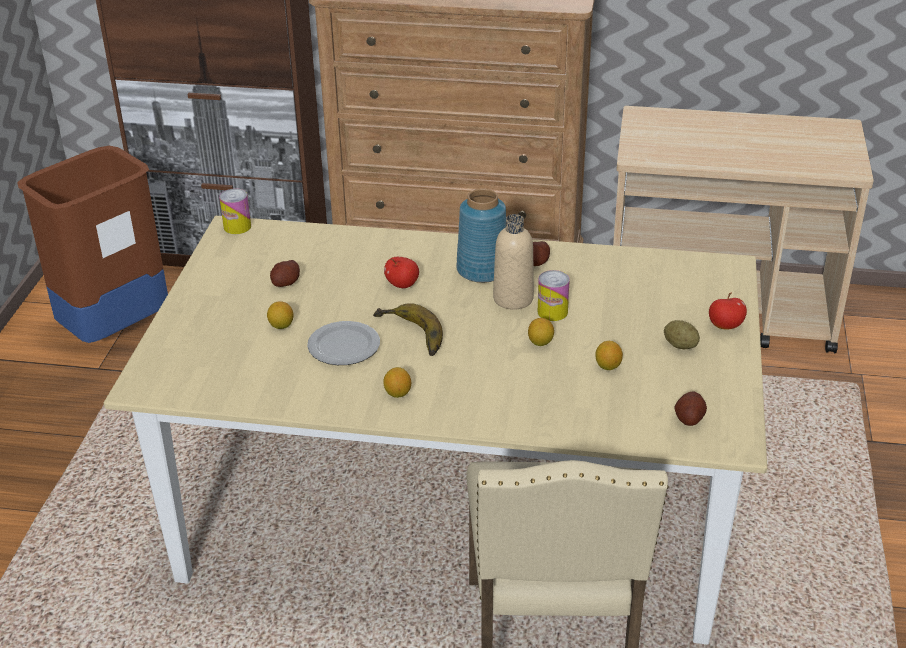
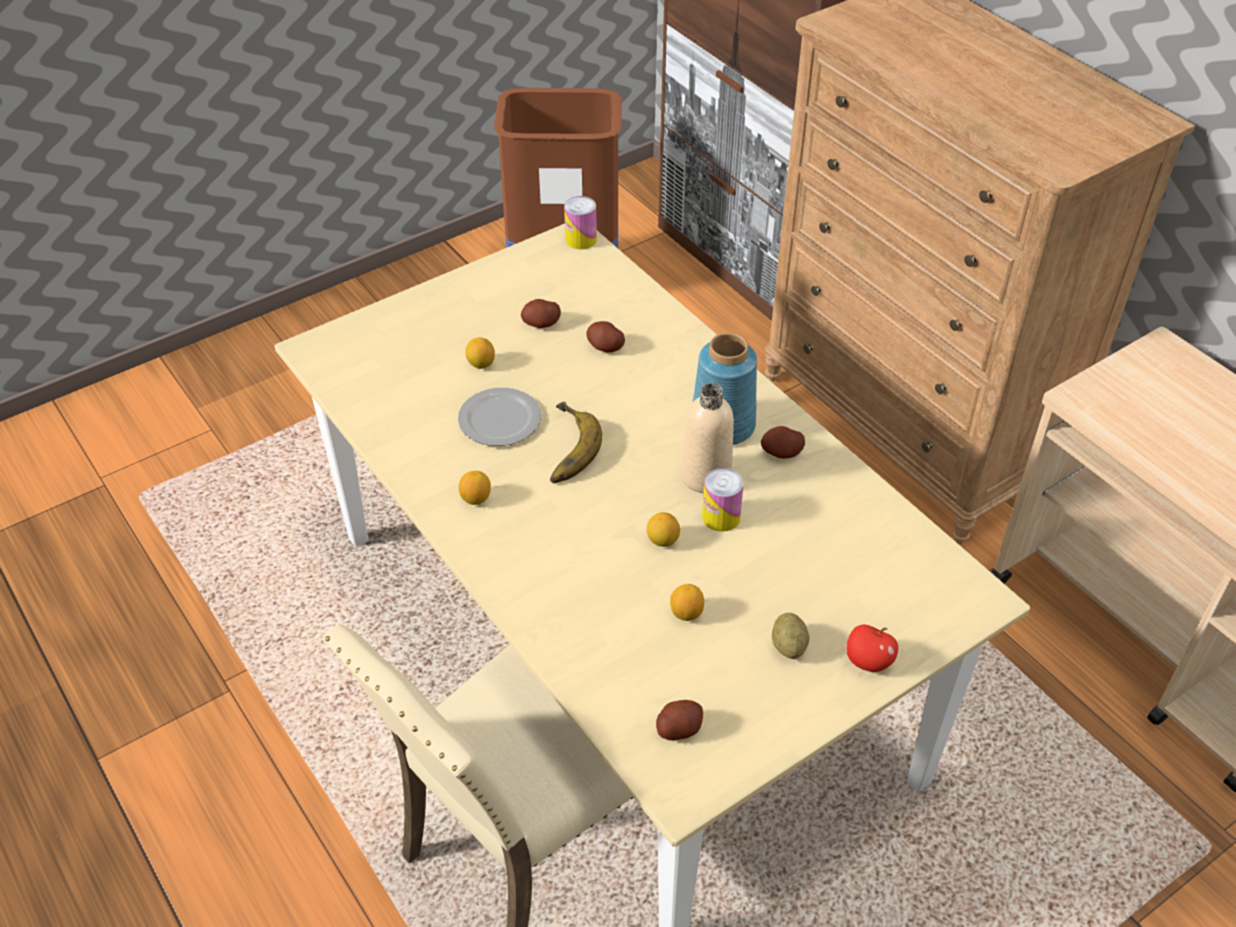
camera: 45 degrees right, 10 degrees up
apple [384,257,419,288] -> none
none -> potato [586,321,625,352]

